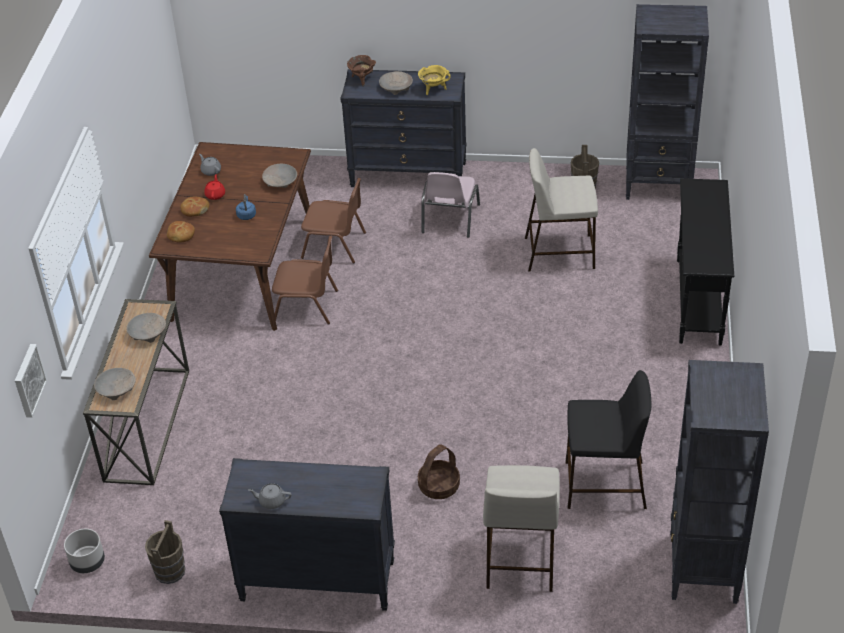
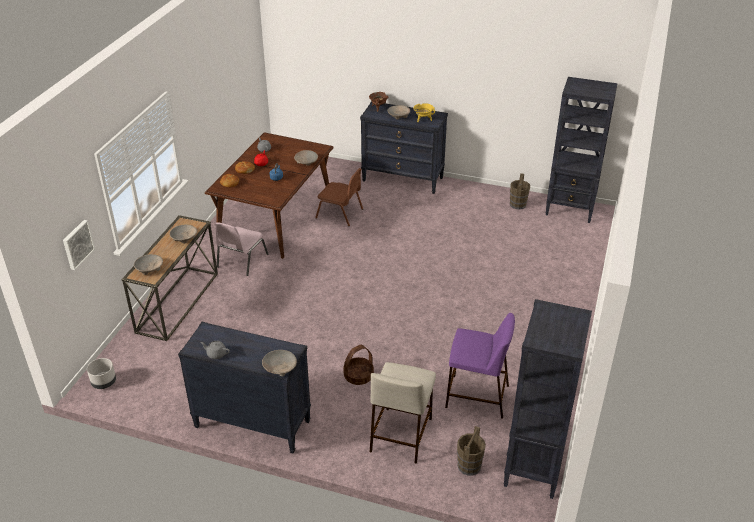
camera: 10 degrees right, 5 degrees down
brown bucket [145,520,185,584] -> brown bucket moved to [457,426,486,476]
brown chair [272,236,338,325] -> none
pink chair [422,172,480,238] -> pink chair moved to [215,223,269,276]
beige stool [525,148,598,272] -> none
black stool [565,370,651,509] -> purple stool [445,313,515,418]
black console table [677,178,734,346] -> none
none -> beige bowl [262,350,297,377]

